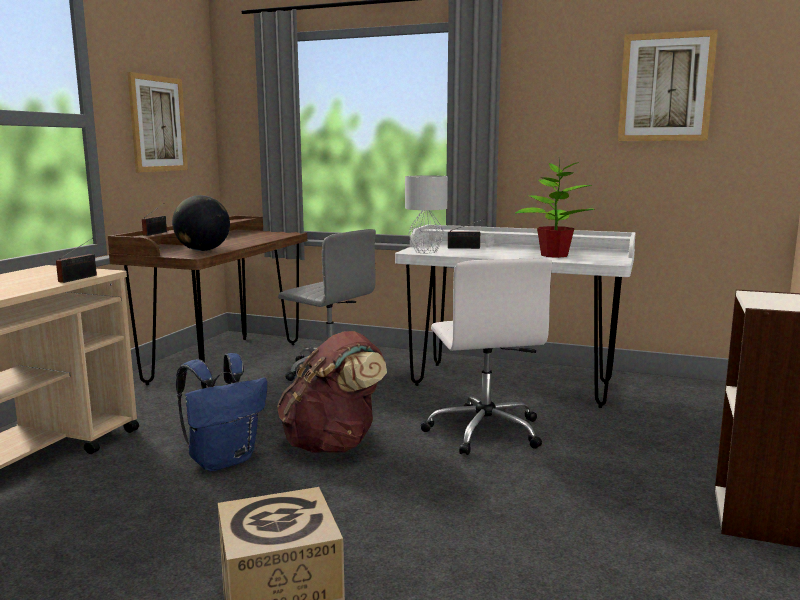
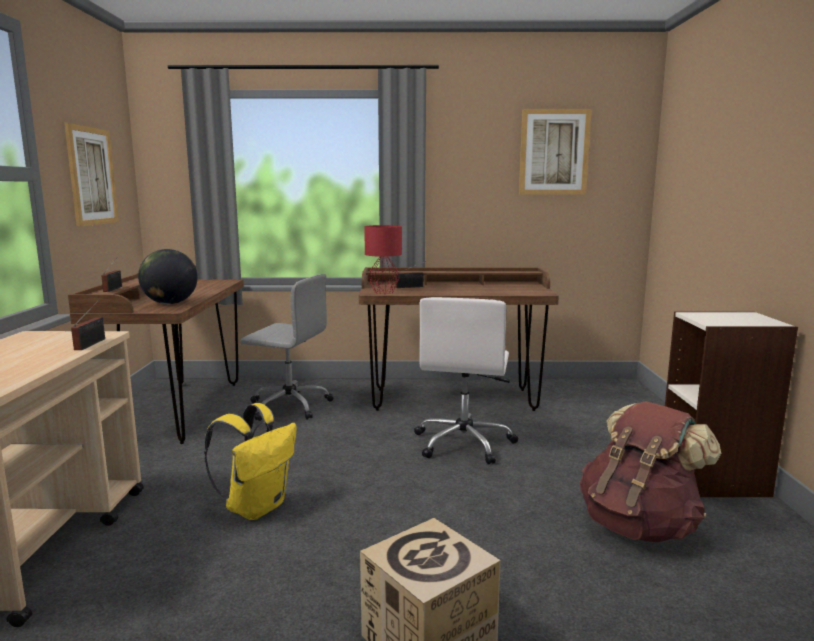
camera: 20 degrees left, 0 degrees up
blue backpack [176,353,267,471] -> yellow backpack [204,403,296,520]
brown backpack [277,331,387,453] -> brown backpack moved to [580,401,721,543]
white desk [395,224,636,408] -> brown desk [359,267,559,411]
grey table lamp [405,175,448,253] -> red table lamp [364,225,402,294]
white office chair [421,258,552,455] -> white office chair turned 45 degrees clockwise [414,297,518,464]
potted plant [515,158,595,258] -> none

